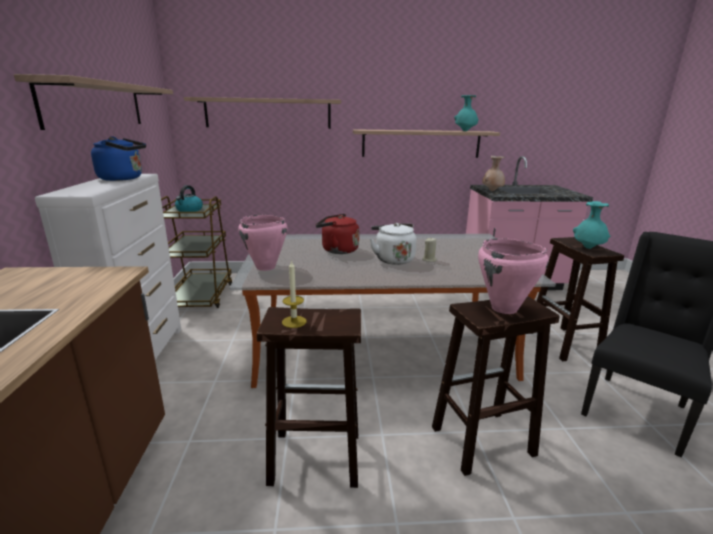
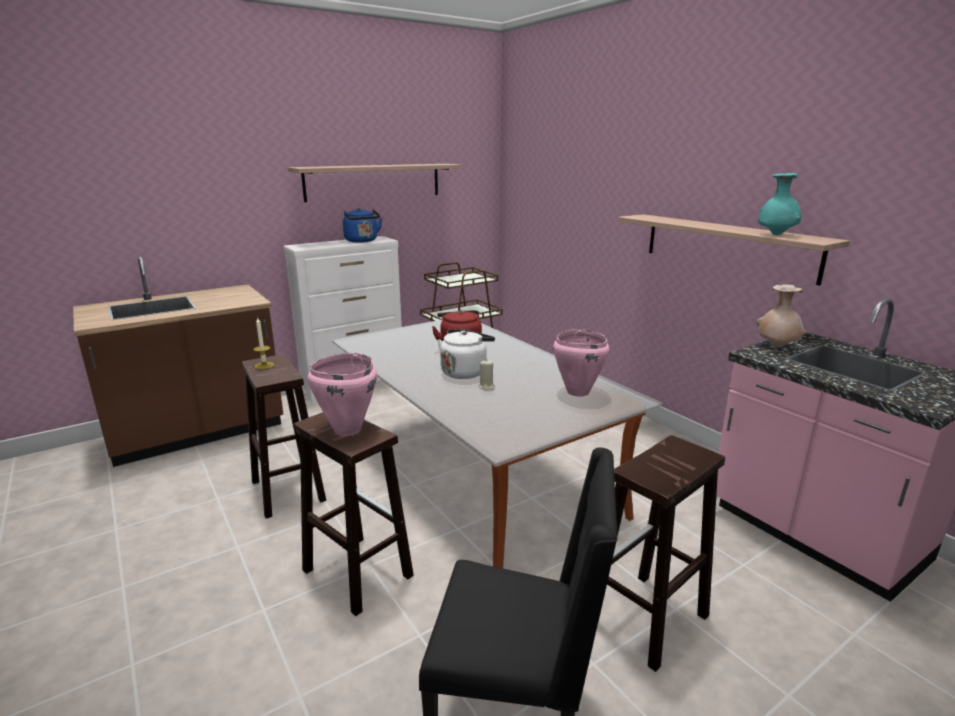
camera: 60 degrees right, 0 degrees up
kettle [175,185,203,212] -> none
shelf [184,97,341,129] -> none
pink cooking pot [238,215,288,271] -> pink cooking pot moved to [553,329,609,397]
turquoise vase [573,201,610,249] -> none

